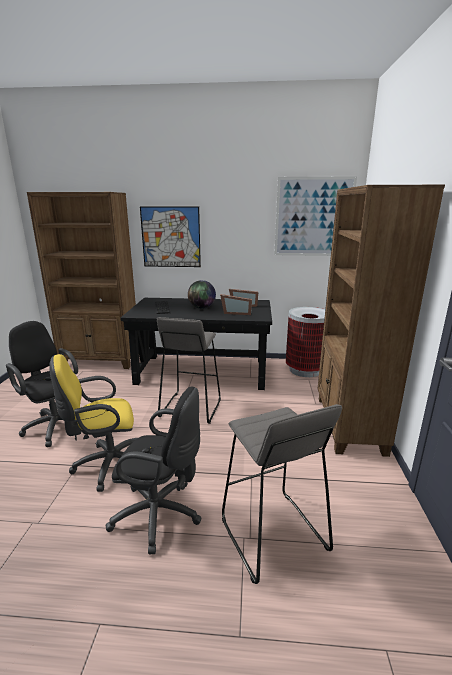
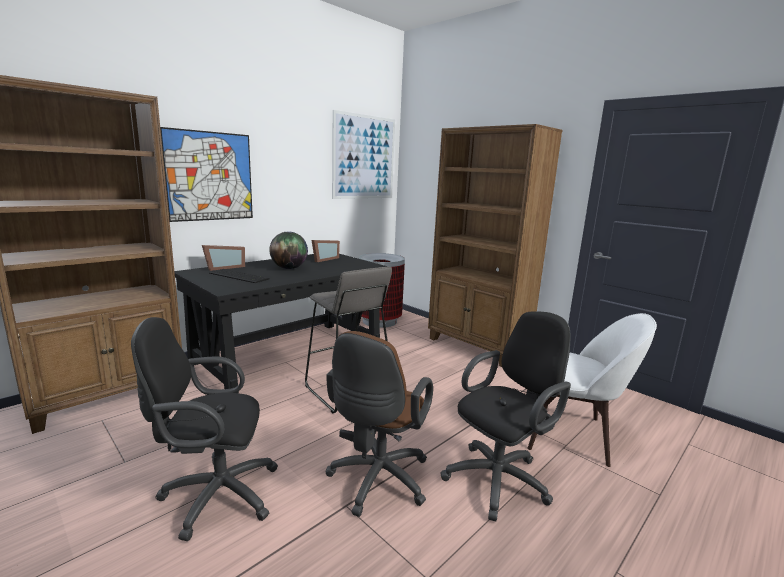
camera: 50 degrees left, 5 degrees down
yellow office chair [49,354,137,492] -> brown office chair [325,331,433,517]
picture frame [220,294,252,315] -> picture frame moved to [202,245,245,271]
grey stool [222,404,342,584] -> white chair [527,313,657,467]

